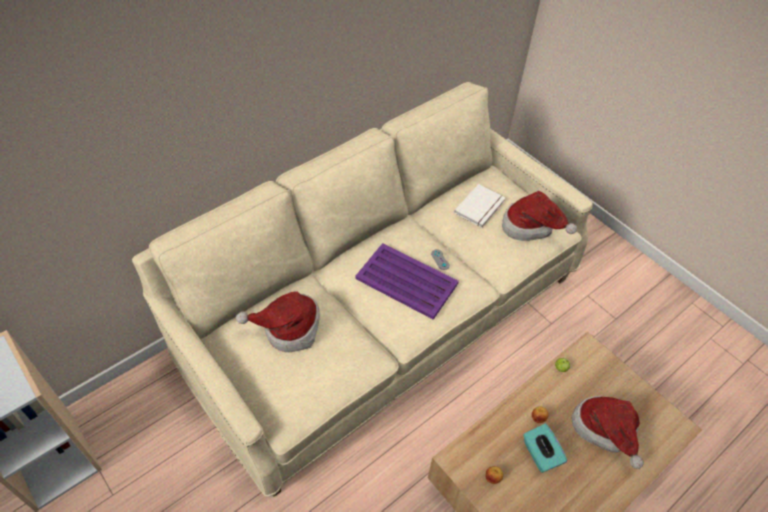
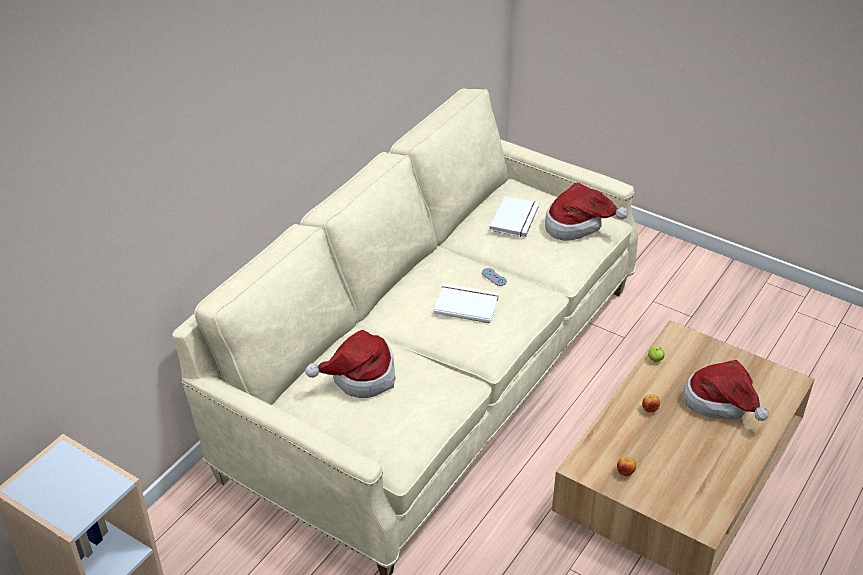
camera: 15 degrees left, 10 degrees down
purple tray [355,243,459,320] -> white book [434,283,499,323]
turquoise tissue box [523,424,567,473] -> none

